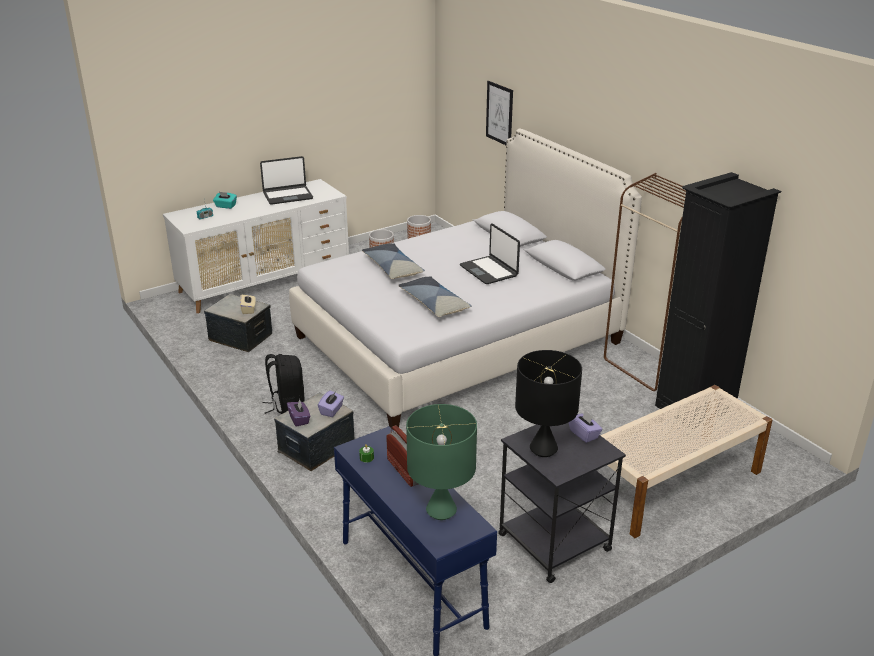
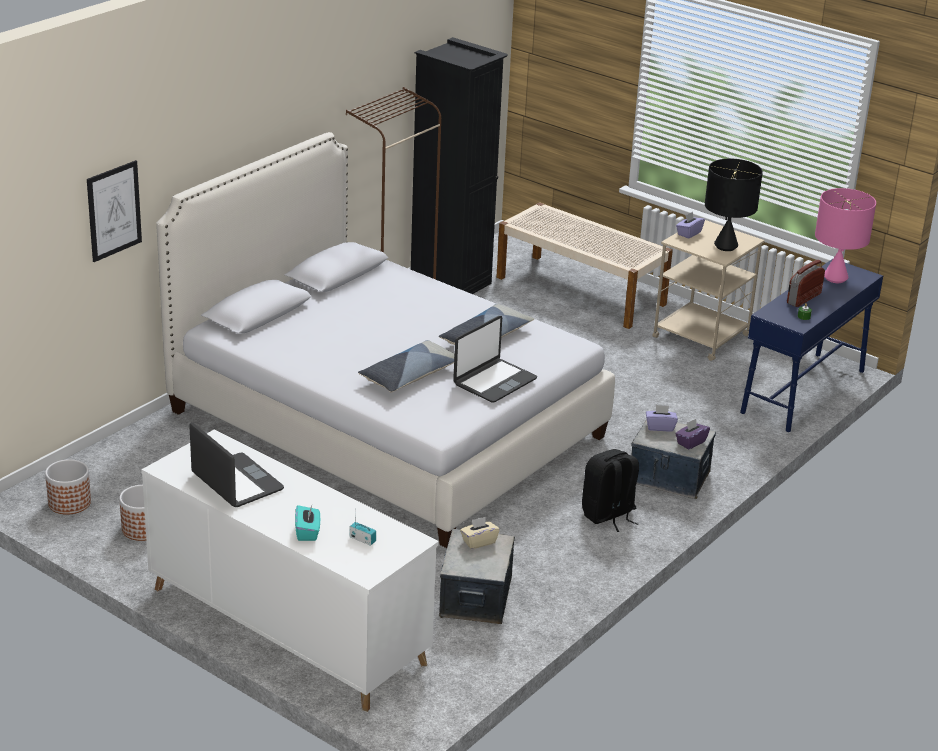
camera: 110 degrees left, 0 degrees up
green table lamp [406,404,477,520] -> pink table lamp [815,188,876,283]
laptop [460,224,520,284] -> laptop moved to [453,316,537,403]
black cart [498,422,626,583] -> beige cart [652,220,765,361]

